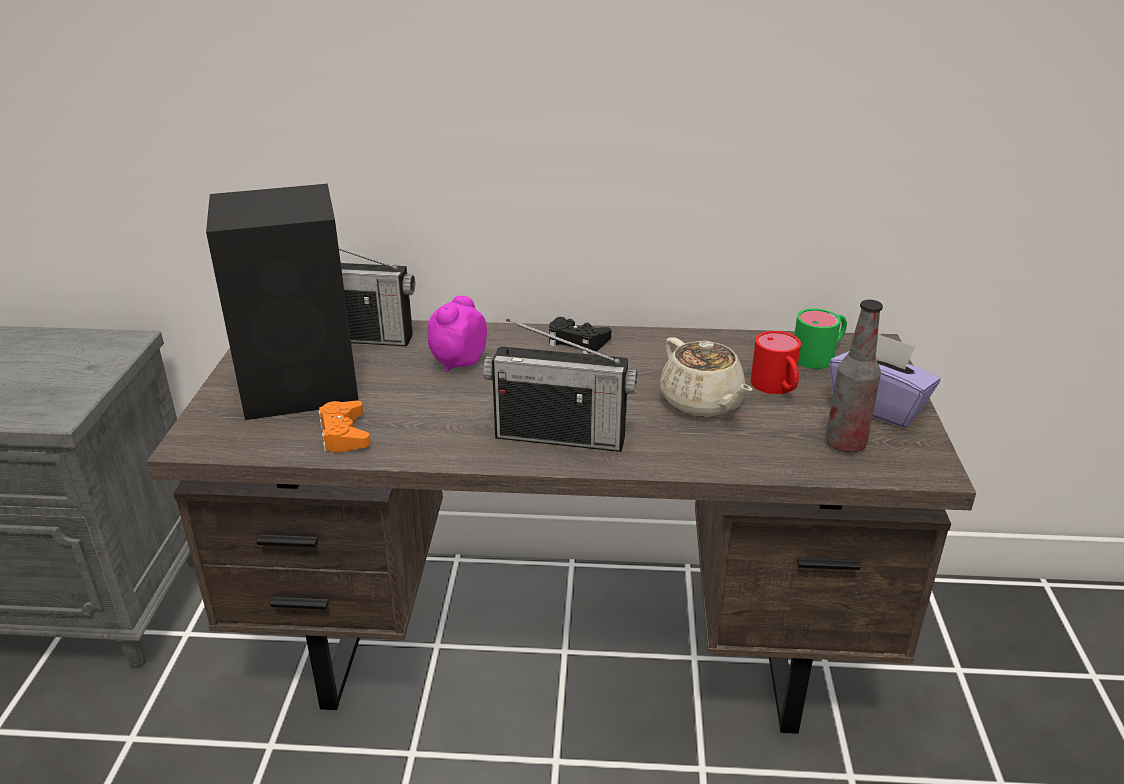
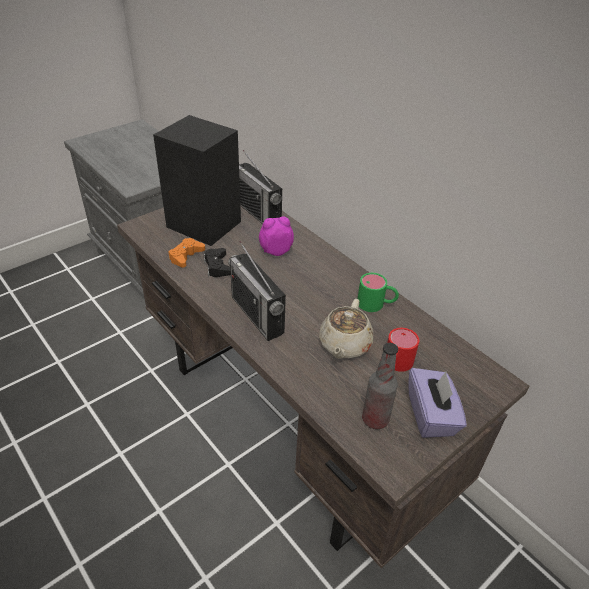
camera: 45 degrees right, 10 degrees up
black game controller [549,317,611,354] -> black game controller moved to [204,248,231,277]
green mug [794,309,847,369] -> green mug moved to [358,273,399,312]

